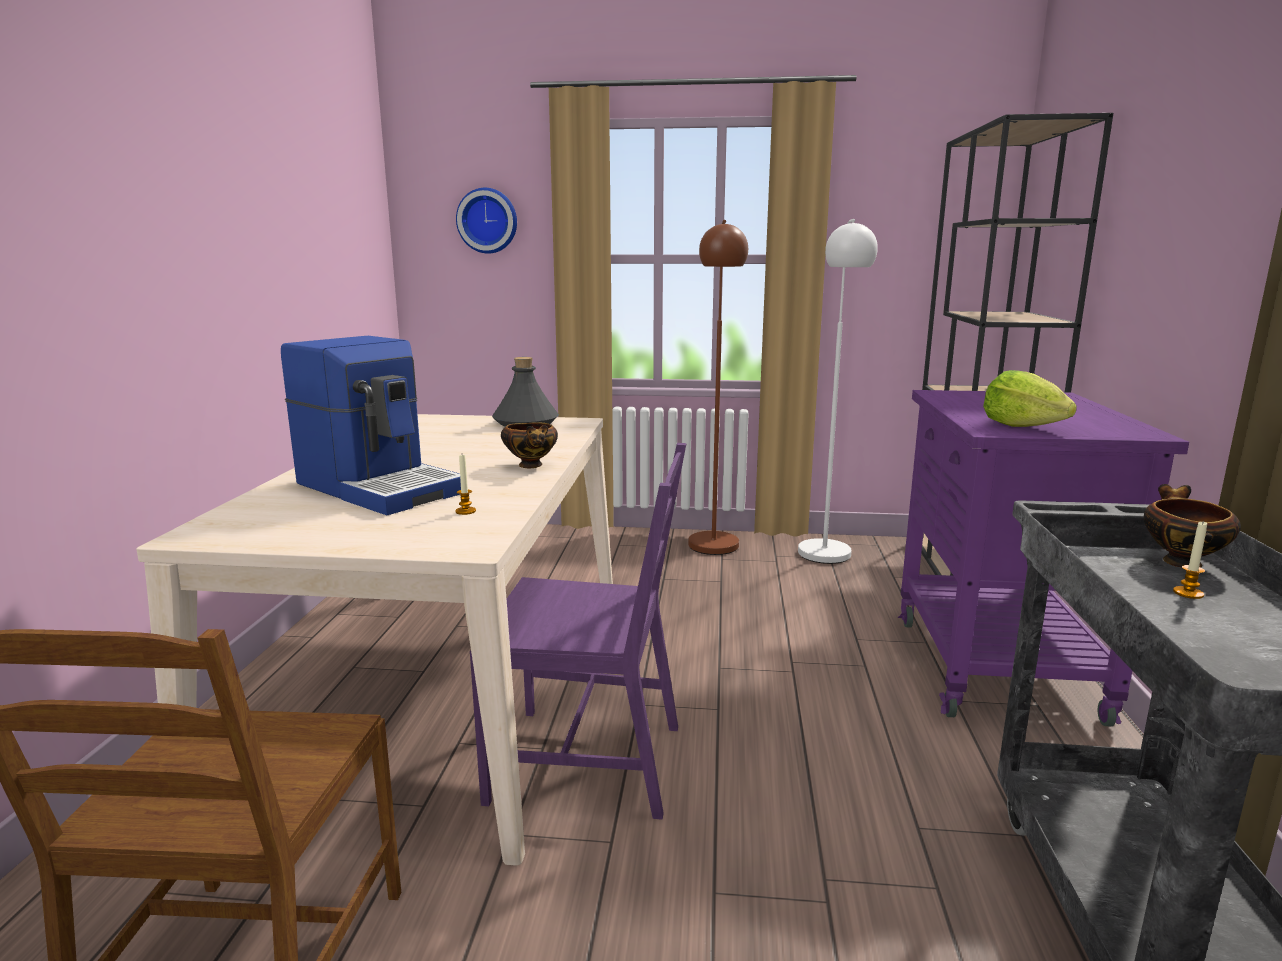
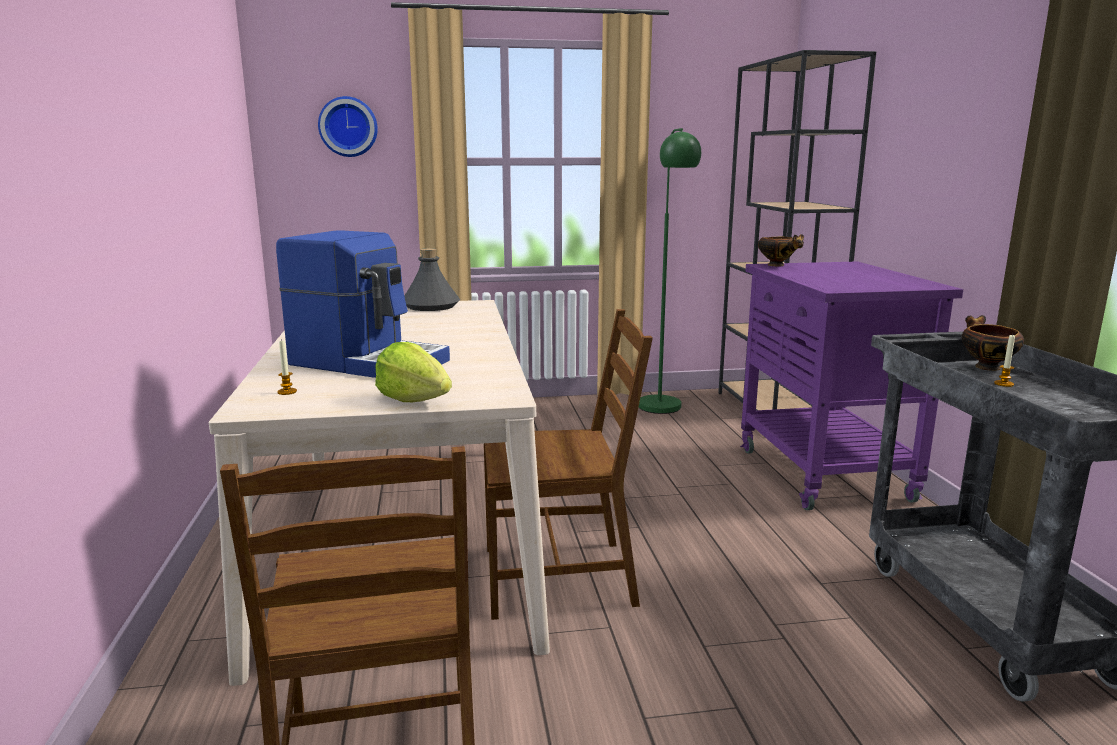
camera: 15 degrees left, 0 degrees up
candle [455,455,476,515] -> candle moved to [277,341,297,395]
purple chair [470,443,687,820] -> brown chair [484,309,653,620]
bowl [501,422,558,468] -> bowl moved to [758,234,804,267]
brown floor lamp [688,220,748,555] -> none
white floor lamp [798,219,878,564] -> green floor lamp [639,128,701,414]
lettuce [983,370,1077,427] -> lettuce moved to [375,342,452,402]

